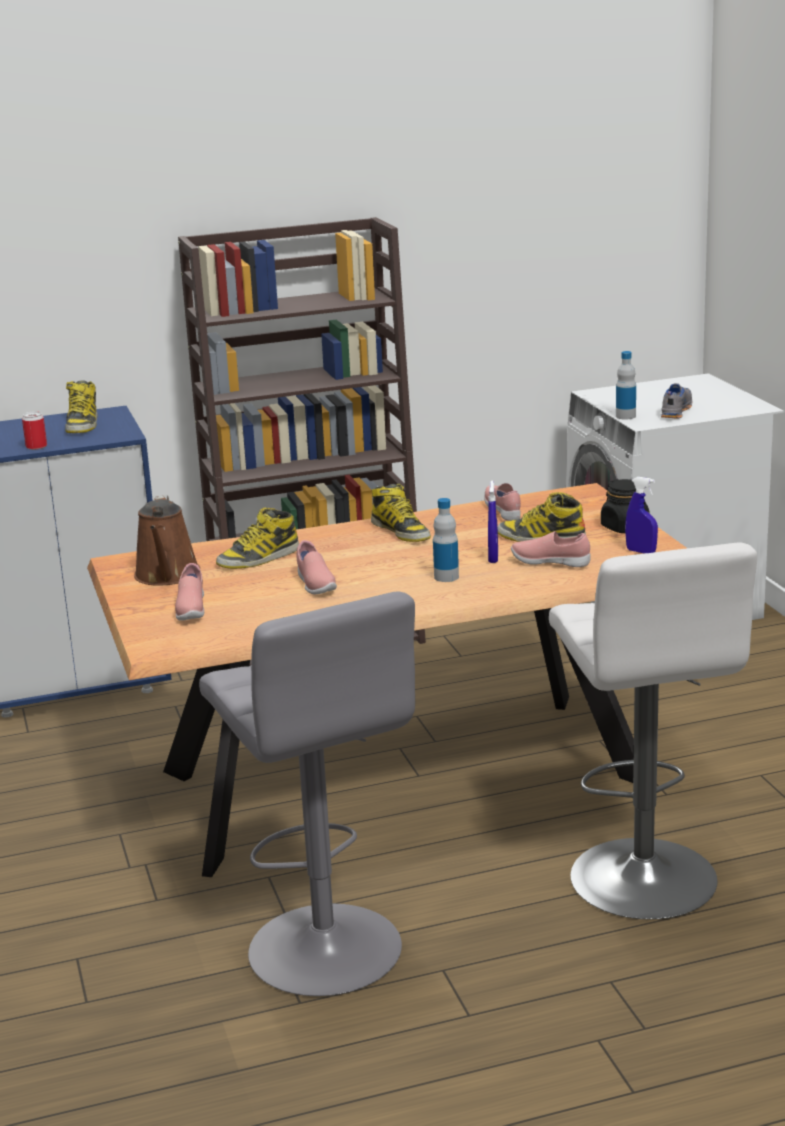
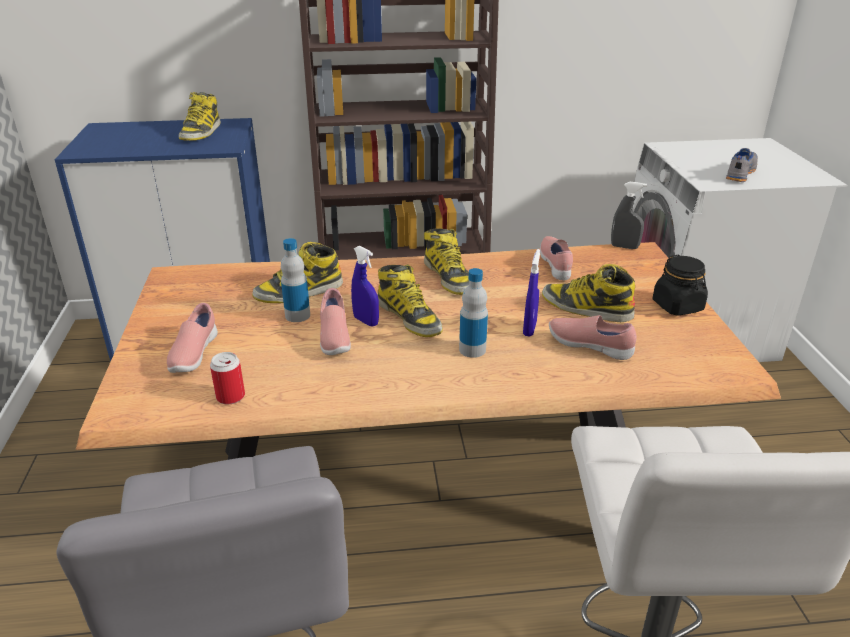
camera: 10 degrees right, 10 degrees up
can [22,411,47,450] -> can moved to [210,352,245,404]
brown watering can [134,495,200,586] -> none
bottle [616,351,636,420] -> bottle moved to [281,238,310,322]
blue spray bottle [625,477,658,554] -> blue spray bottle moved to [351,246,379,327]
none -> boot [377,265,443,337]
none -> grey spray bottle [611,182,647,249]

